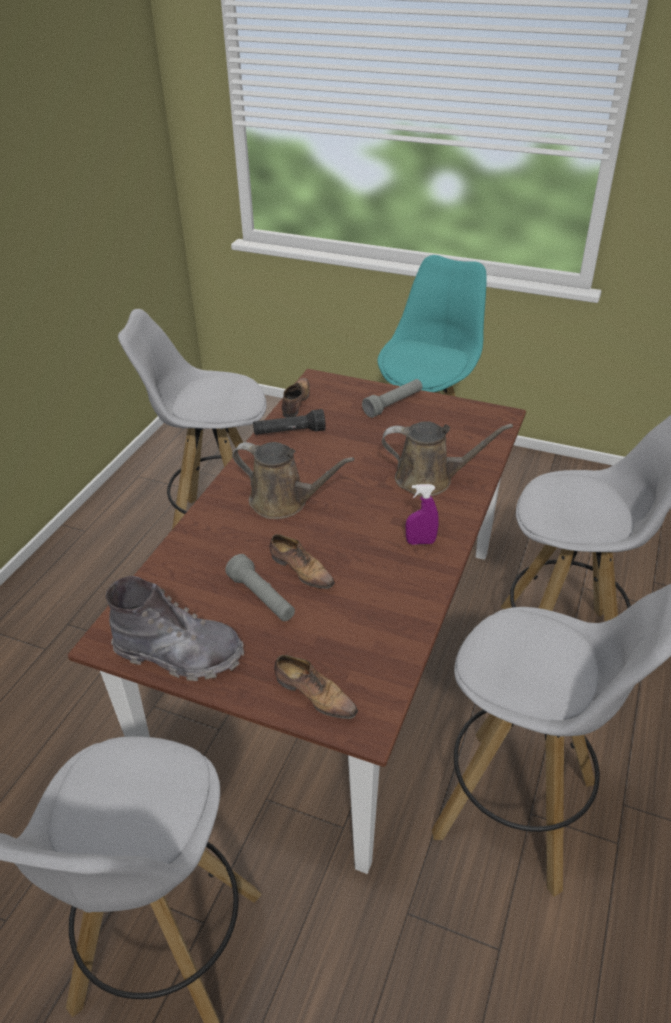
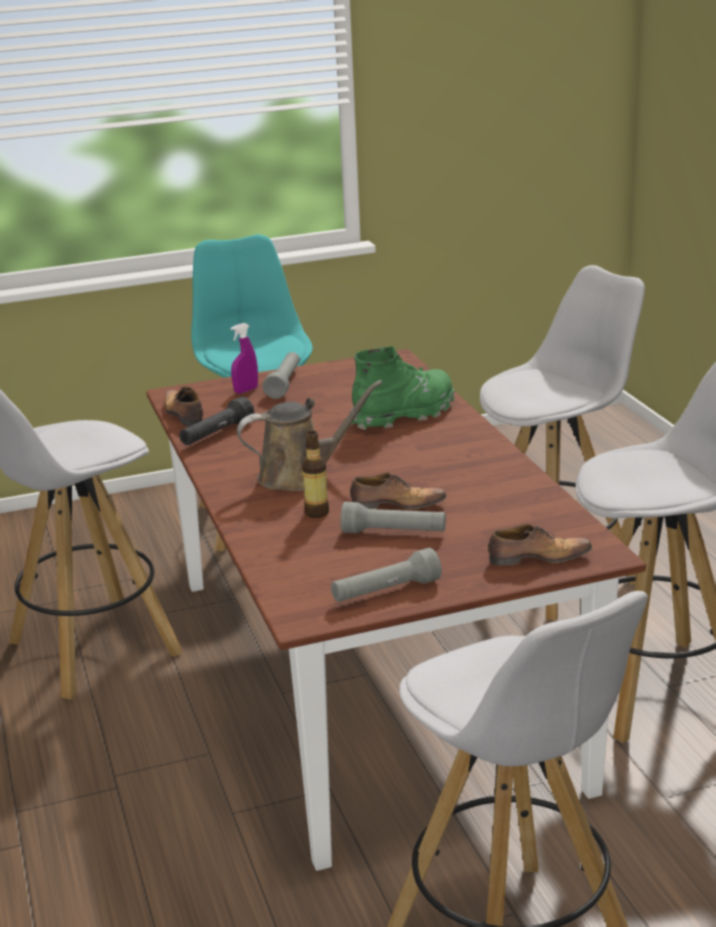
camera: 40 degrees left, 15 degrees down
grey boot [105,576,244,681] -> grey flashlight [331,548,442,602]
brown watering can [382,421,513,496] -> green boot [352,346,455,430]
purple spray bottle [406,484,439,545] -> purple spray bottle moved to [231,323,258,394]
none -> bottle [302,431,329,518]

